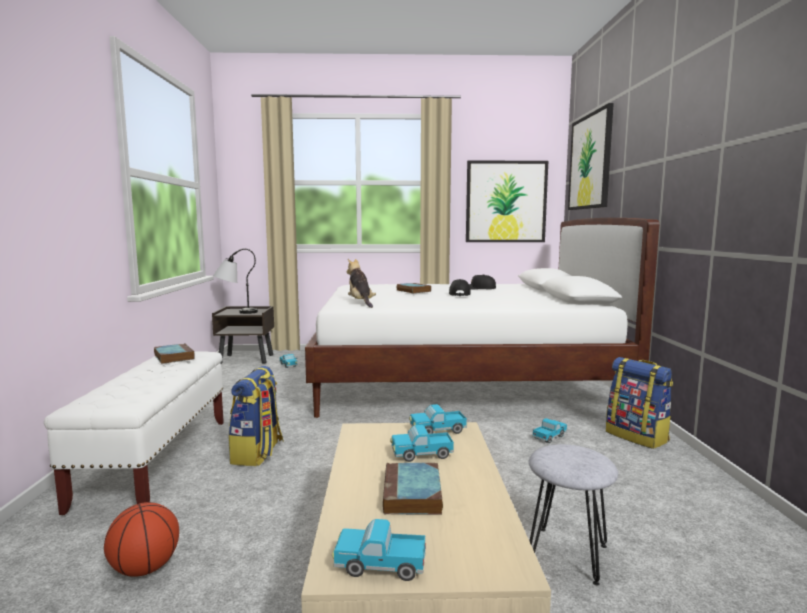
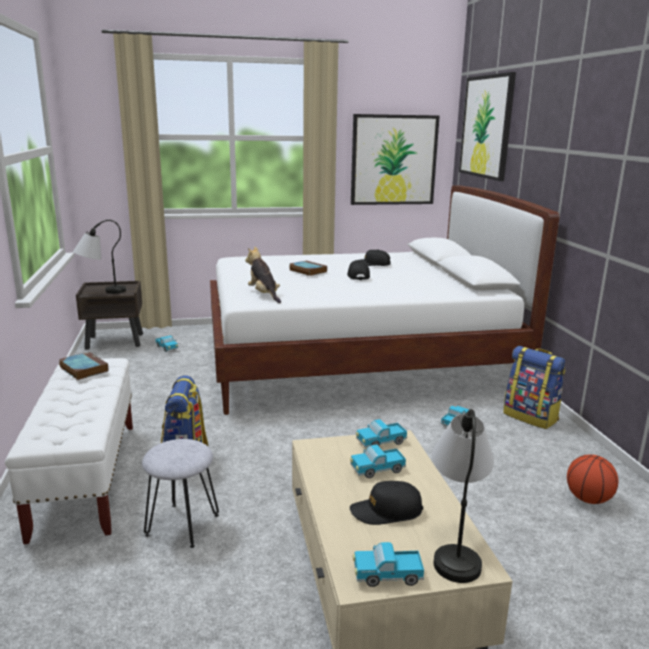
camera: 10 degrees left, 10 degrees up
basketball [104,502,179,577] -> basketball moved to [567,454,618,504]
book [383,463,443,515] -> black cap [350,481,423,525]
grey stool [529,444,618,586] -> grey stool moved to [142,439,219,548]
none -> table lamp [432,409,494,583]

